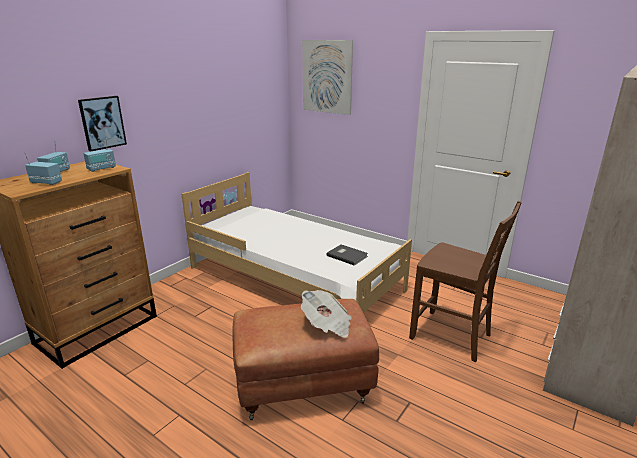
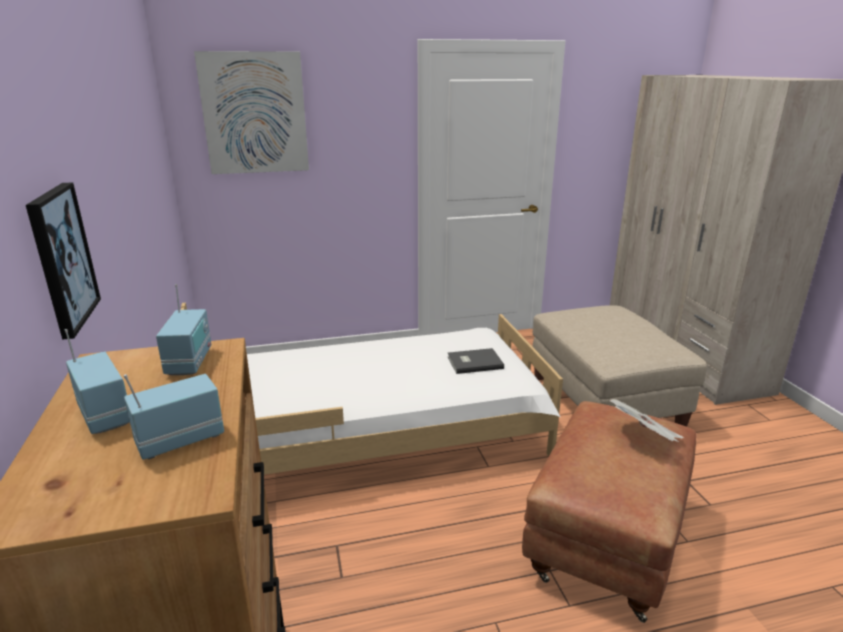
camera: 50 degrees left, 0 degrees up
brown chair [409,201,522,362] -> beige ottoman [532,305,707,426]

